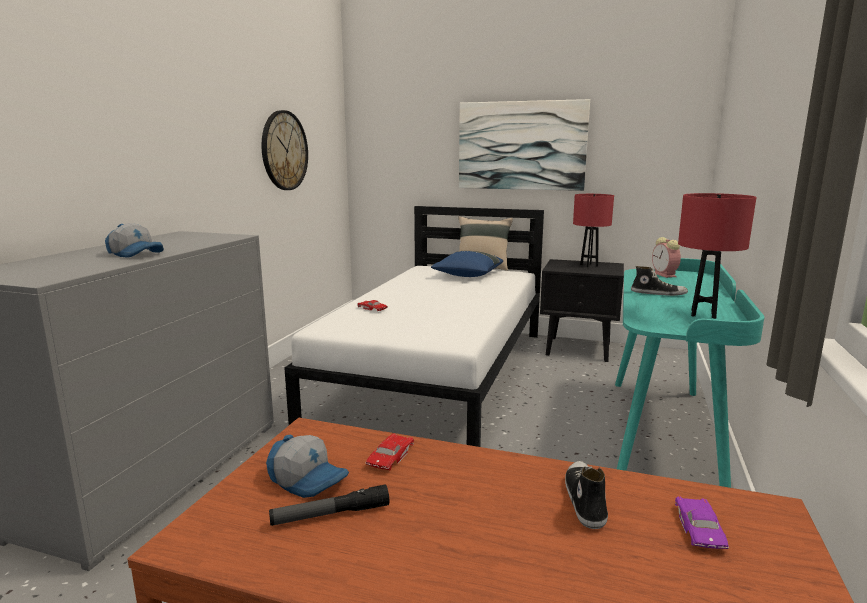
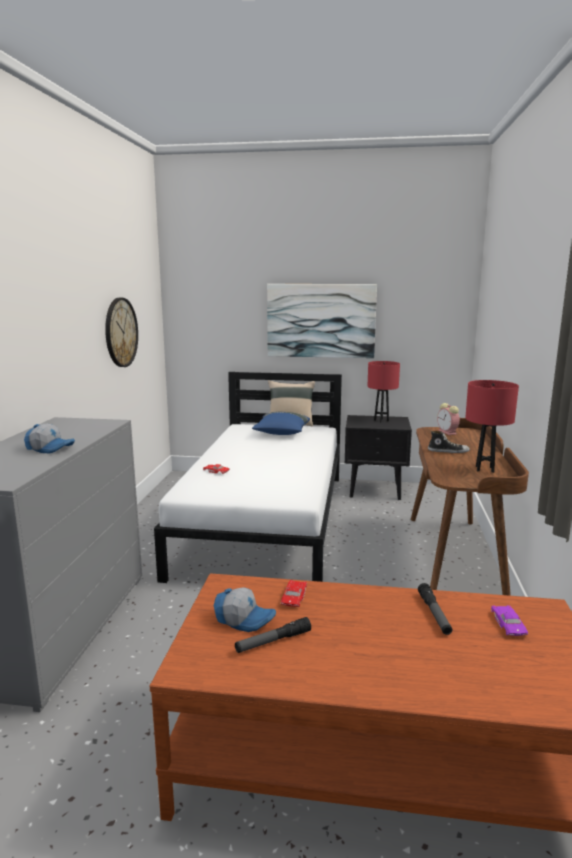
camera: 10 degrees left, 0 degrees up
shoe [565,461,608,529] -> flashlight [418,583,452,635]
turquoise desk [615,258,765,488] -> brown desk [410,418,529,596]

